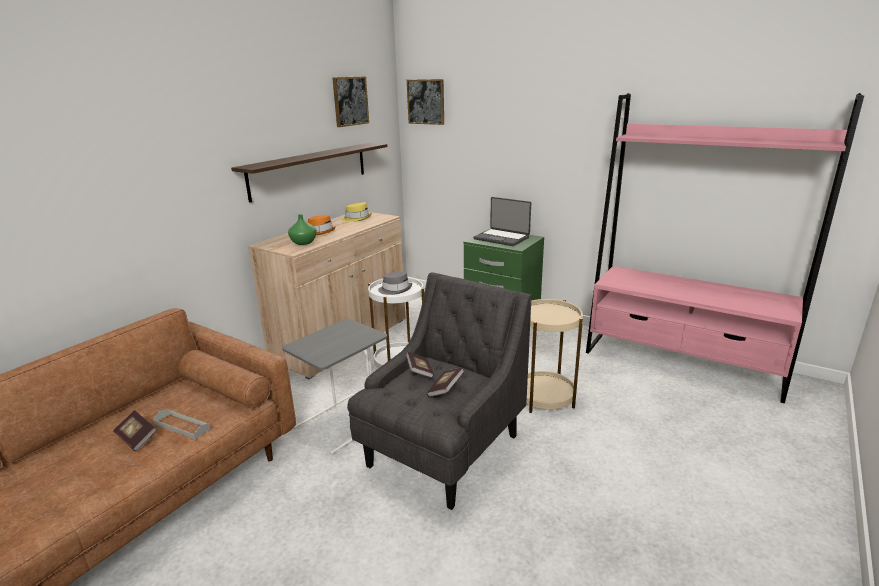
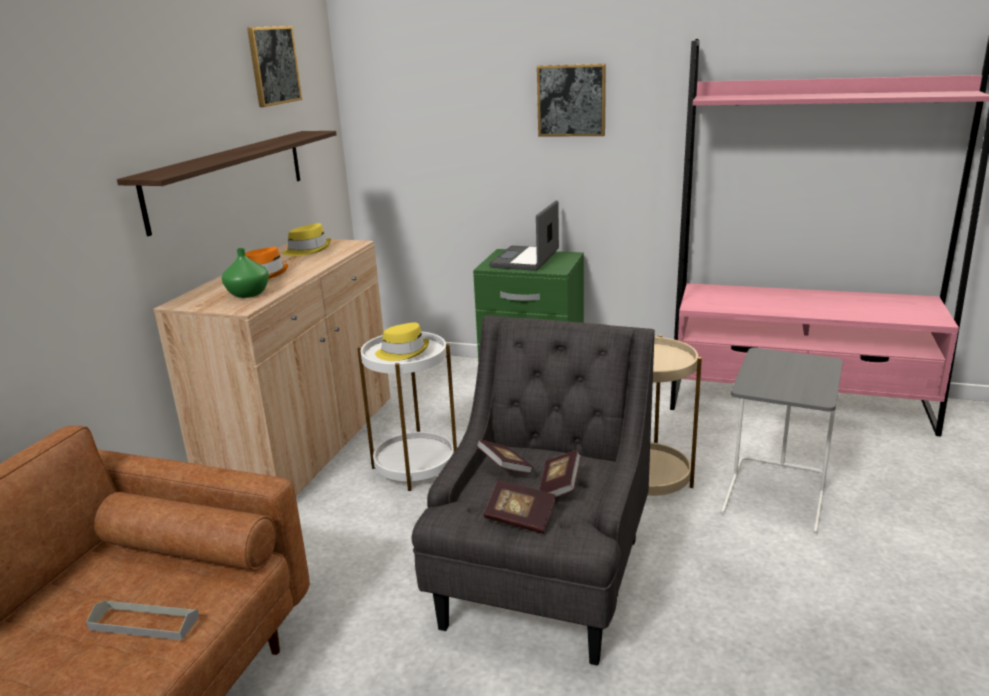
camera: 15 degrees left, 0 degrees up
book [113,410,157,452] -> book moved to [484,480,556,534]
grey side table [282,319,387,454] -> grey side table moved to [720,348,843,534]
grey hat [378,272,412,295] -> yellow hat [375,322,429,361]
picture [407,79,444,125] -> picture moved to [537,64,606,136]
laptop [473,197,531,246] -> laptop turned 90 degrees clockwise [489,200,559,271]

